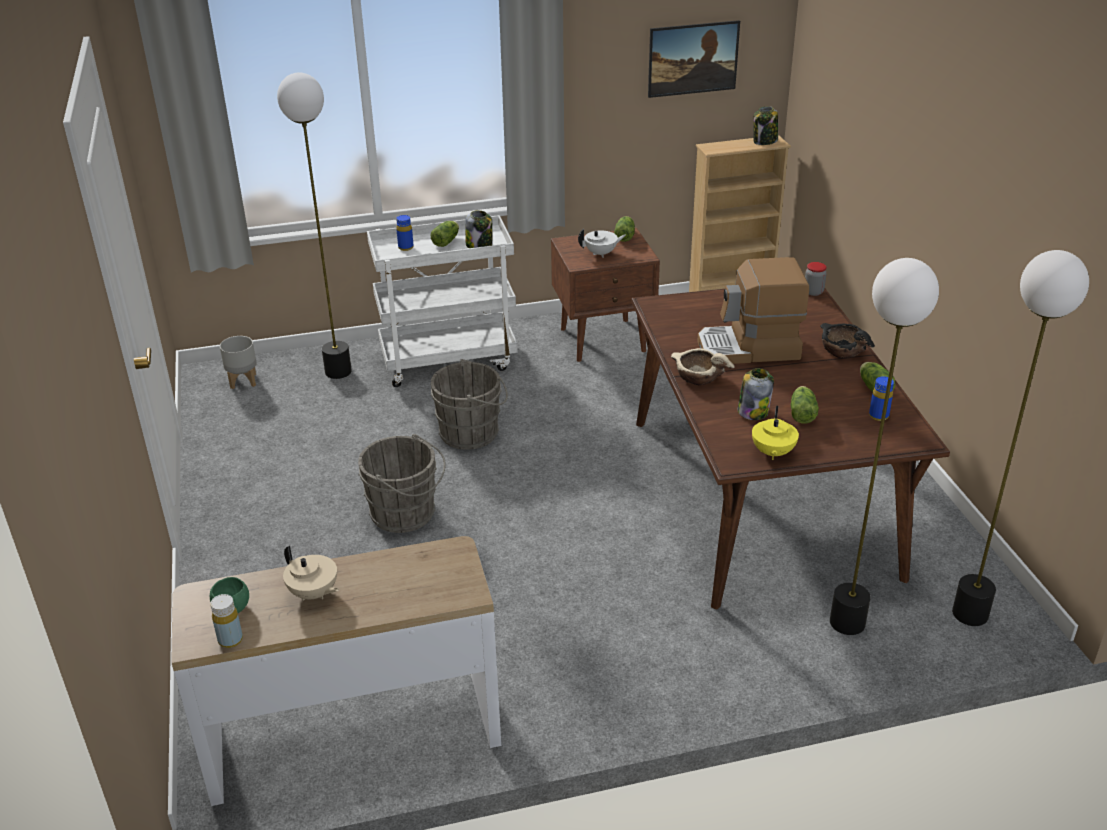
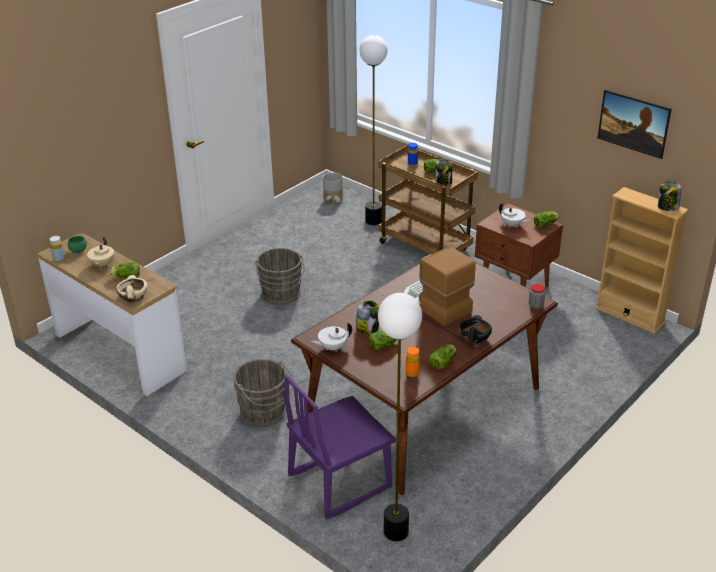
camera: 55 degrees right, 0 degrees up
white cart [367,215,518,387] -> brown cart [379,145,478,254]
grey bucket [431,359,508,450] -> grey bucket moved to [233,359,294,427]
beige bowl [671,348,735,385] -> beige bowl moved to [116,275,148,302]
yellow teapot [752,406,799,460] -> white teapot [311,322,352,352]
floor lamp [830,258,939,635] -> purple chair [284,374,396,519]
blue bottle [869,376,894,421] -> orange bottle [406,347,420,377]
none -> lettuce [110,262,140,279]

